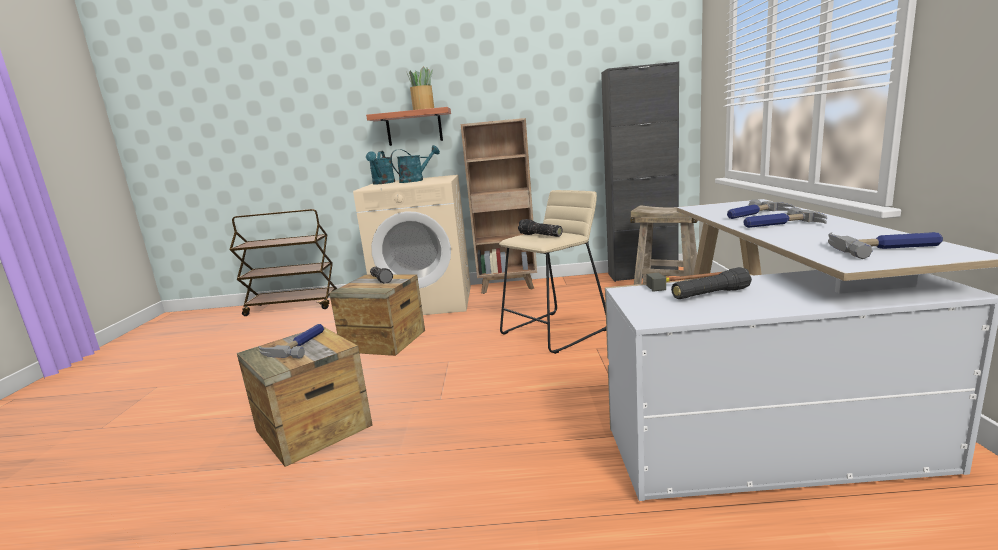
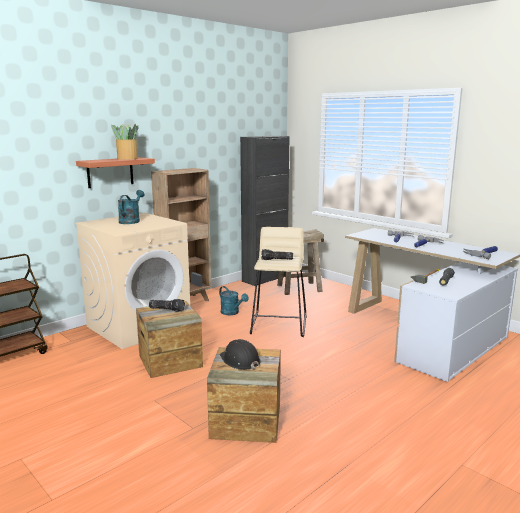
camera: 45 degrees left, 0 degrees up
hammer [258,324,324,359] -> black hard hat [220,339,260,370]
turquoise watering can [366,151,395,185] -> turquoise watering can moved to [219,286,249,315]

